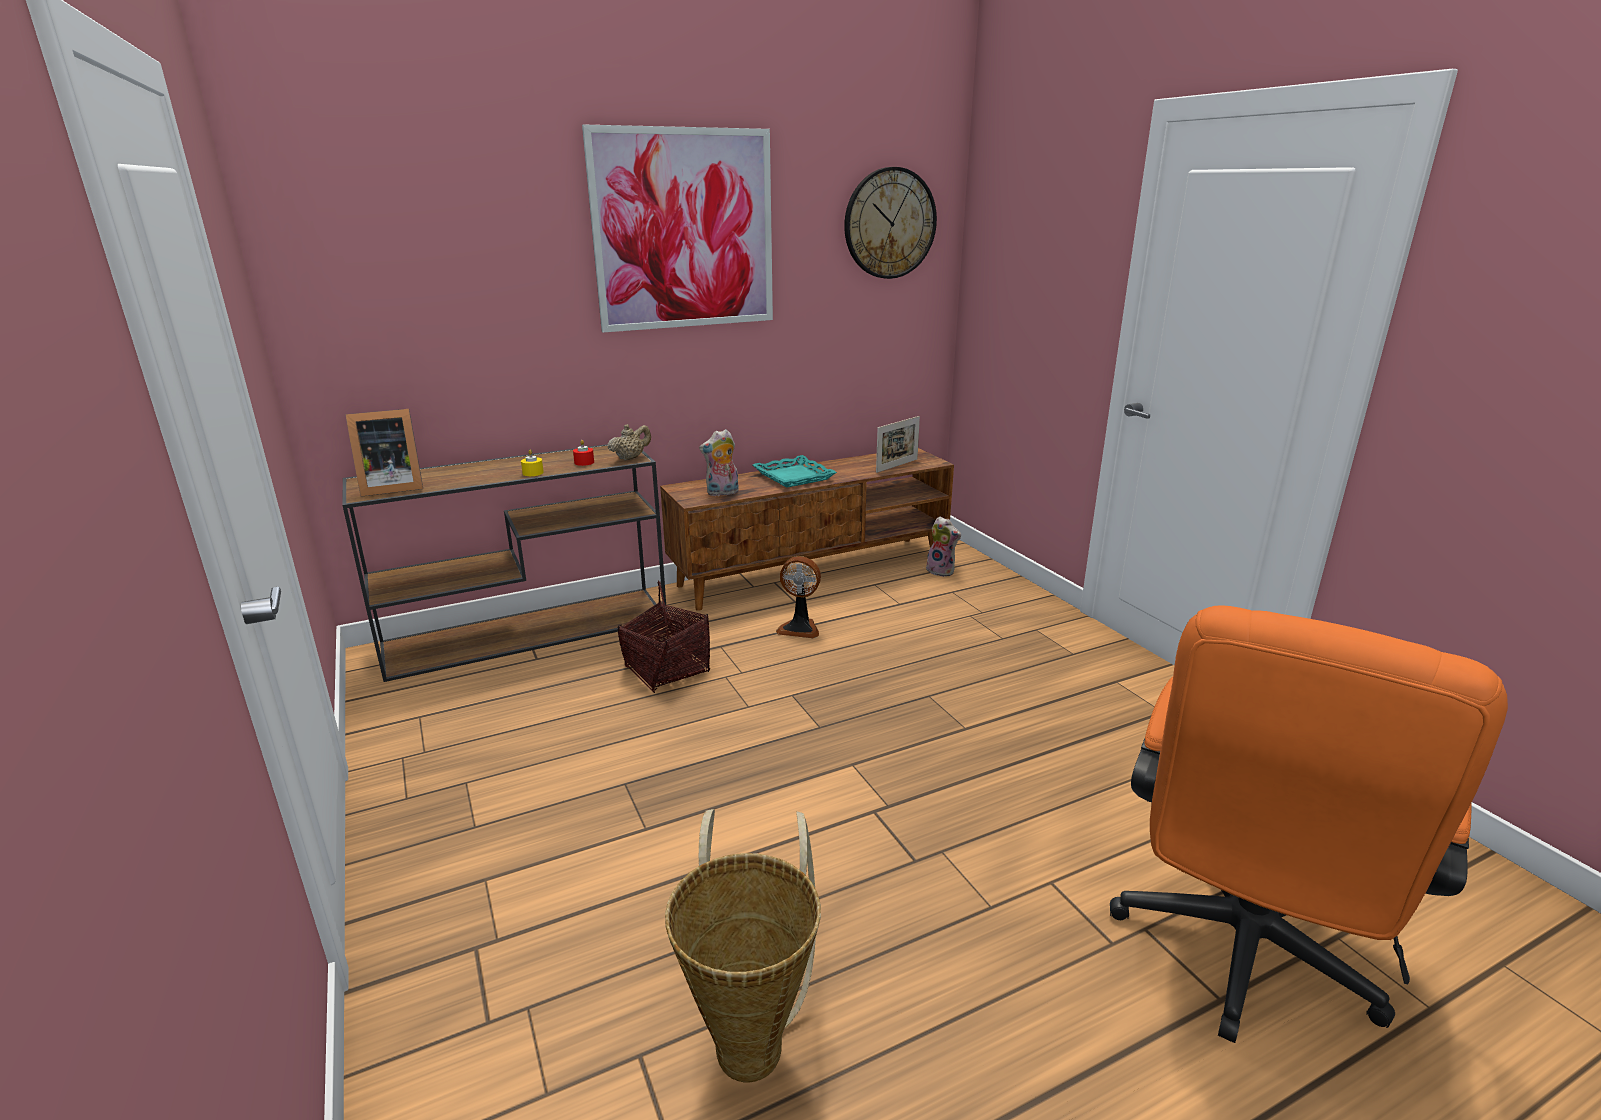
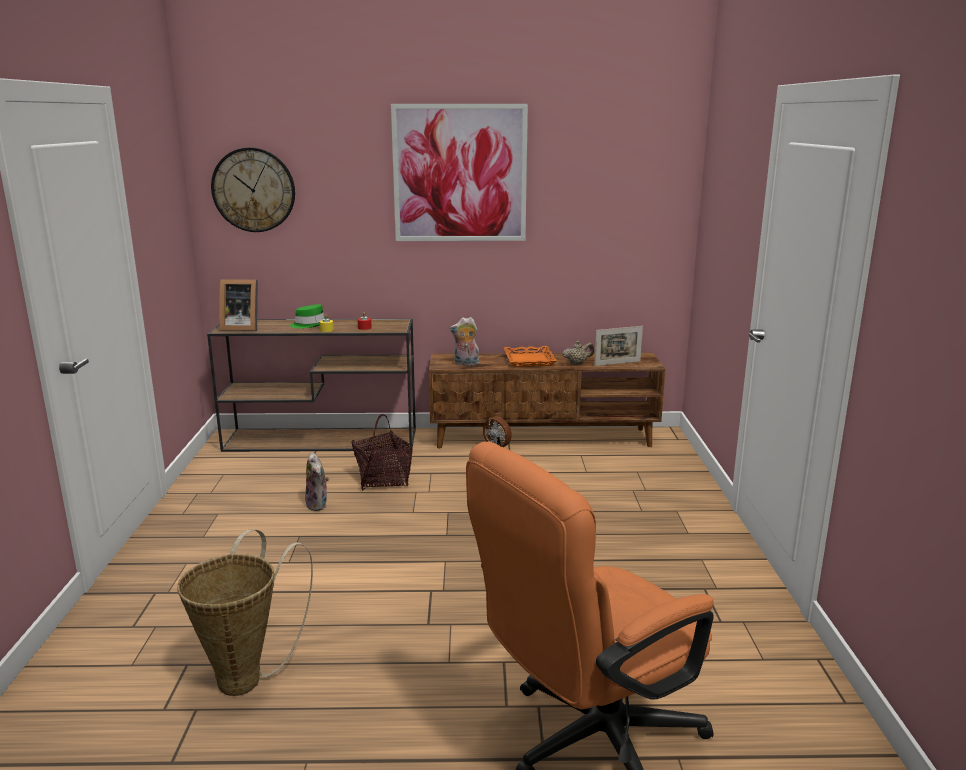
camera: 25 degrees right, 5 degrees down
beige teapot [608,424,651,461] -> beige teapot moved to [562,341,594,365]
turquoise tray [753,455,837,488] -> orange tray [504,346,557,367]
wall clock [844,167,937,279] -> wall clock moved to [211,147,295,232]
plush toy [926,516,961,577] -> plush toy moved to [305,452,329,511]
none -> green hat [290,304,328,329]

